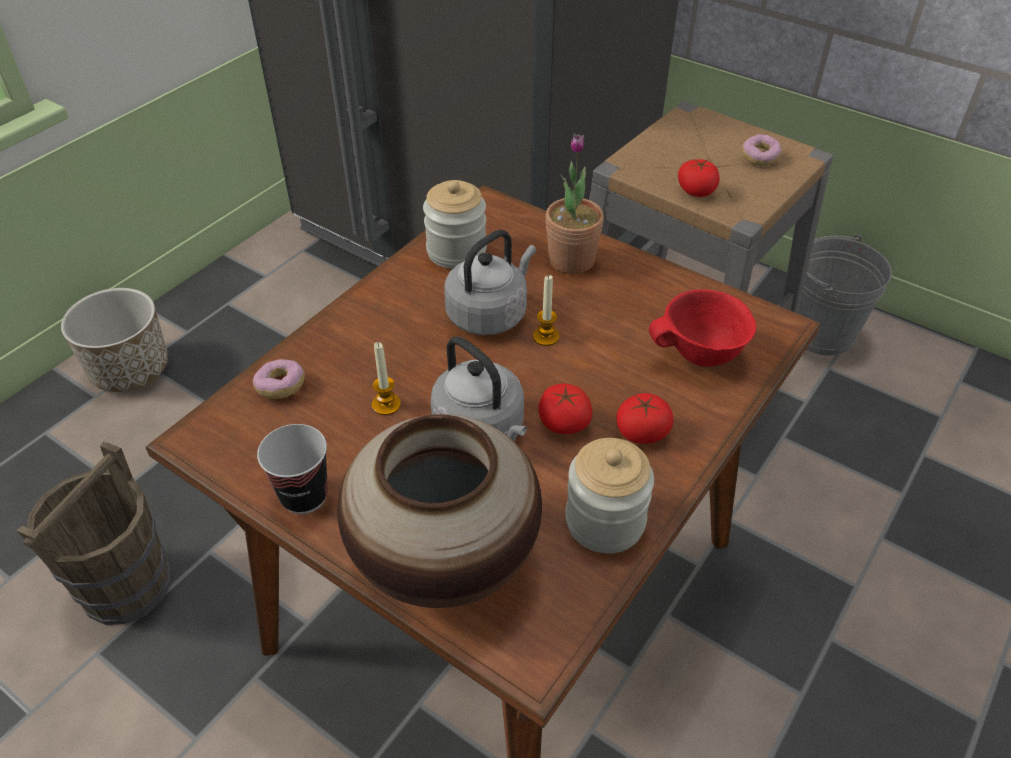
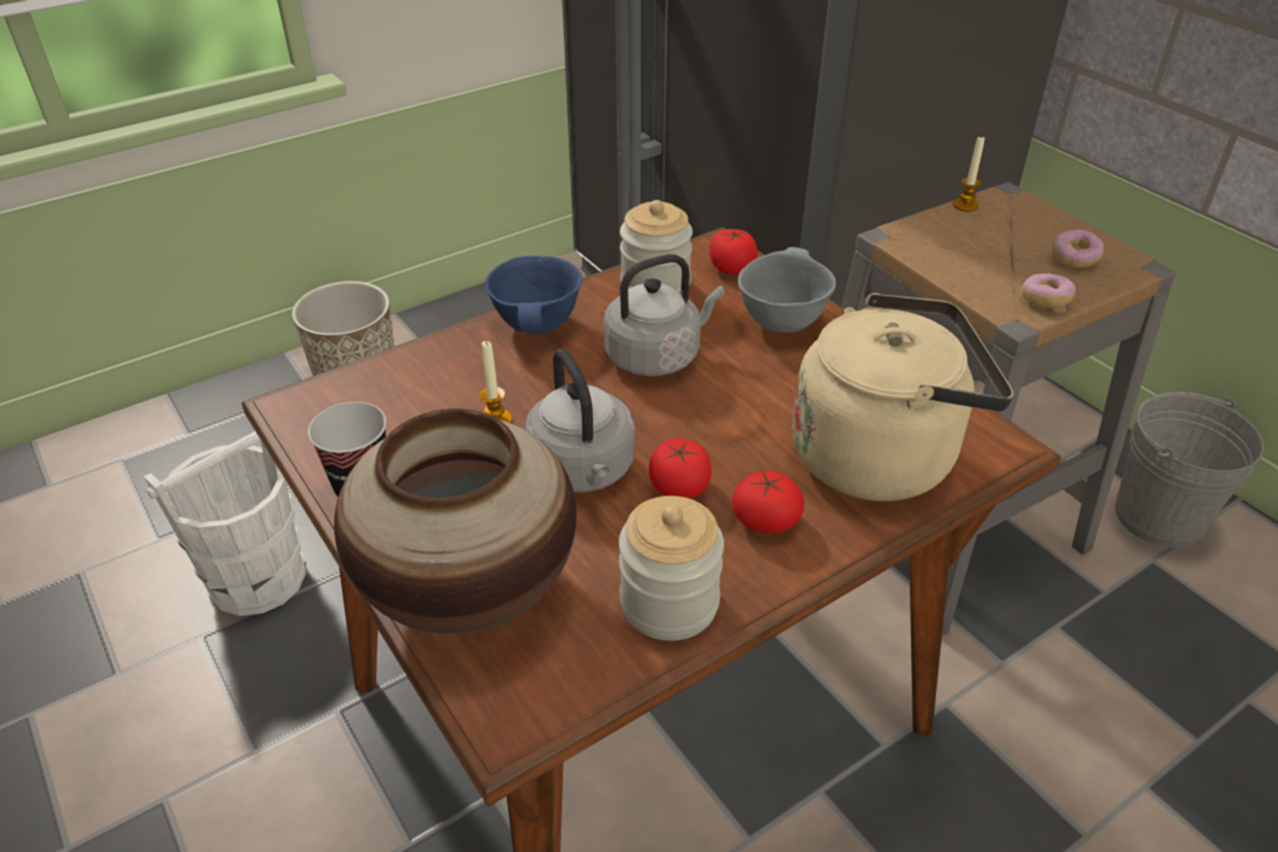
camera: 20 degrees right, 5 degrees down
brown bucket [16,441,171,625] -> white bucket [143,431,306,616]
donut [253,359,305,399] -> donut moved to [1021,273,1076,307]
candle [533,275,560,346] -> candle moved to [953,135,985,212]
potted plant [545,133,604,274] -> grey bowl [738,247,836,333]
red bowl [649,289,756,367] -> beige kettle [792,293,1014,501]
tomato [678,159,720,197] -> tomato moved to [709,228,757,274]
none -> blue bowl [485,256,583,334]

